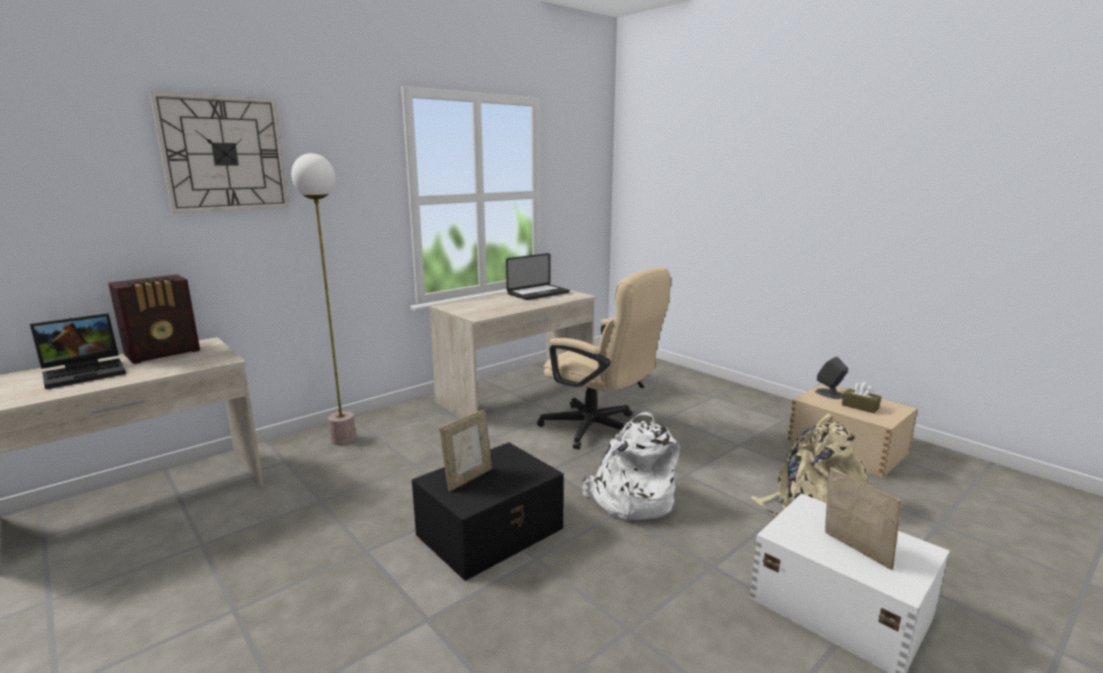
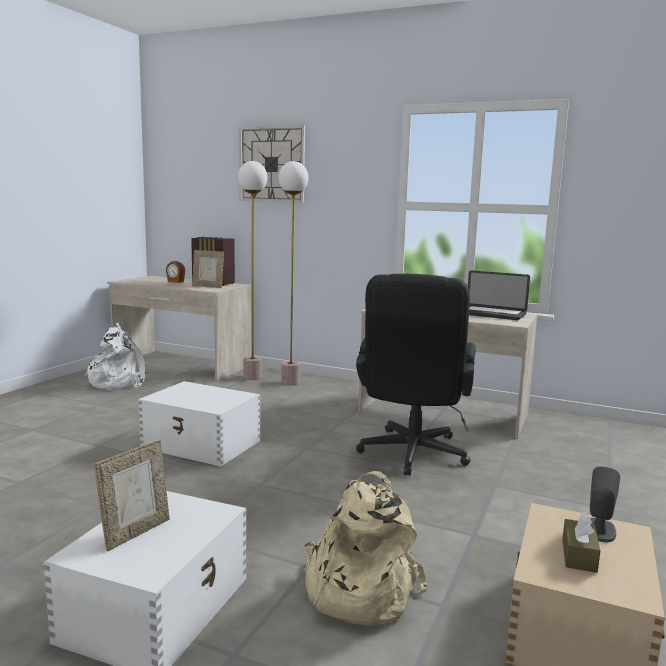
camera: 65 degrees right, 5 degrees down
laptop [30,313,126,389] -> alarm clock [166,261,185,283]
black storage box [412,442,564,581] -> white storage box [138,381,260,467]
picture frame [439,409,492,491] -> picture frame moved to [192,250,224,288]
beige office chair [537,267,671,450] -> black office chair [356,274,476,476]
white backpack [582,412,680,520] -> white backpack moved to [85,323,146,391]
none -> floor lamp [238,161,267,380]

